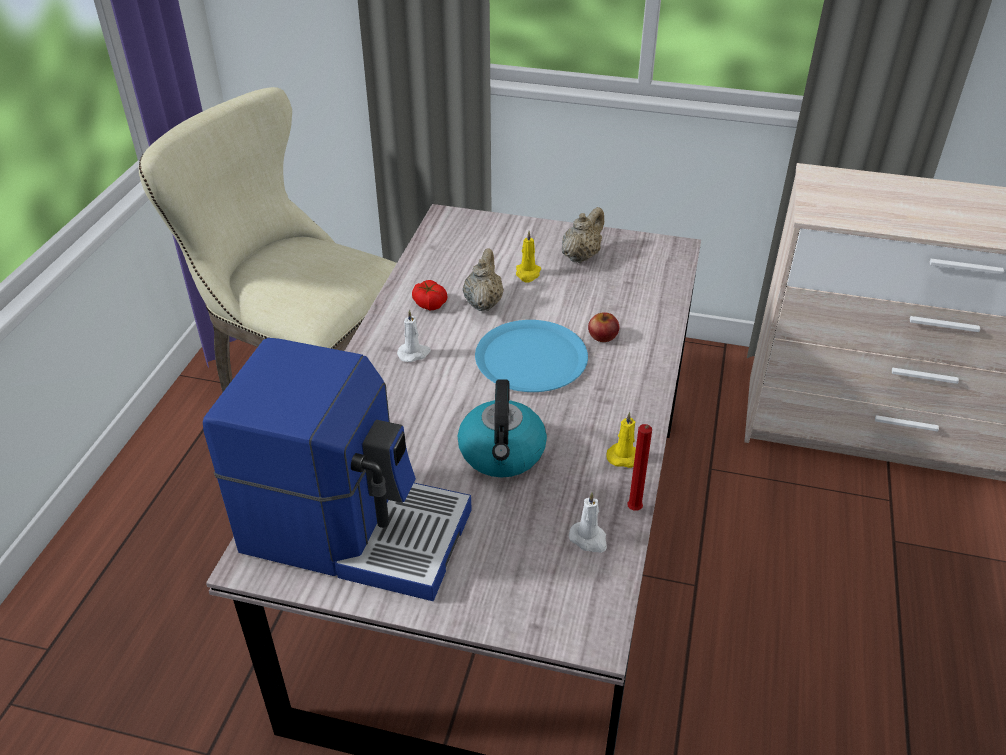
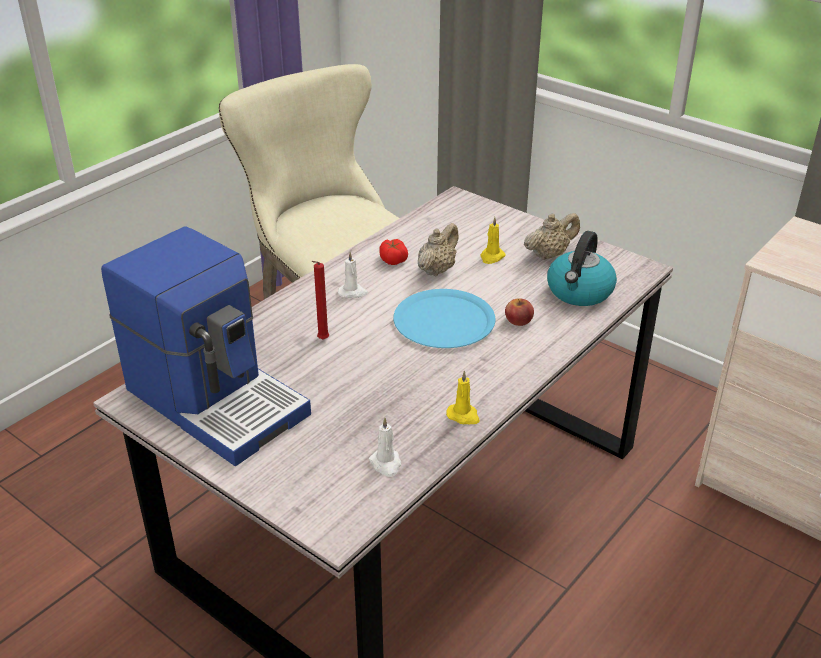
camera: 25 degrees right, 5 degrees down
kettle [458,379,547,477] -> kettle moved to [547,231,617,306]
red candle [627,424,652,511] -> red candle moved to [311,261,329,340]

